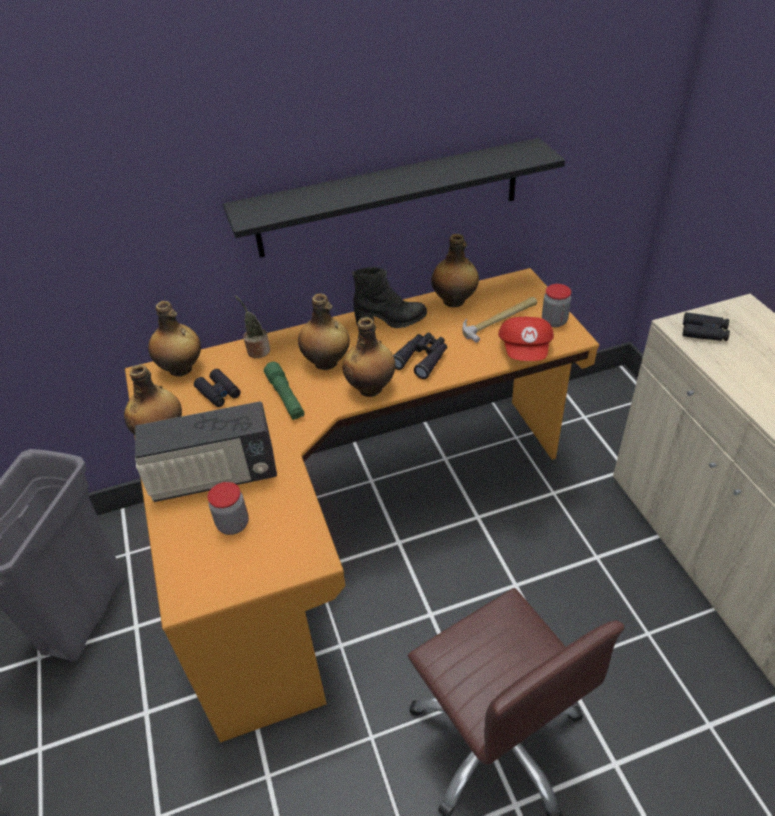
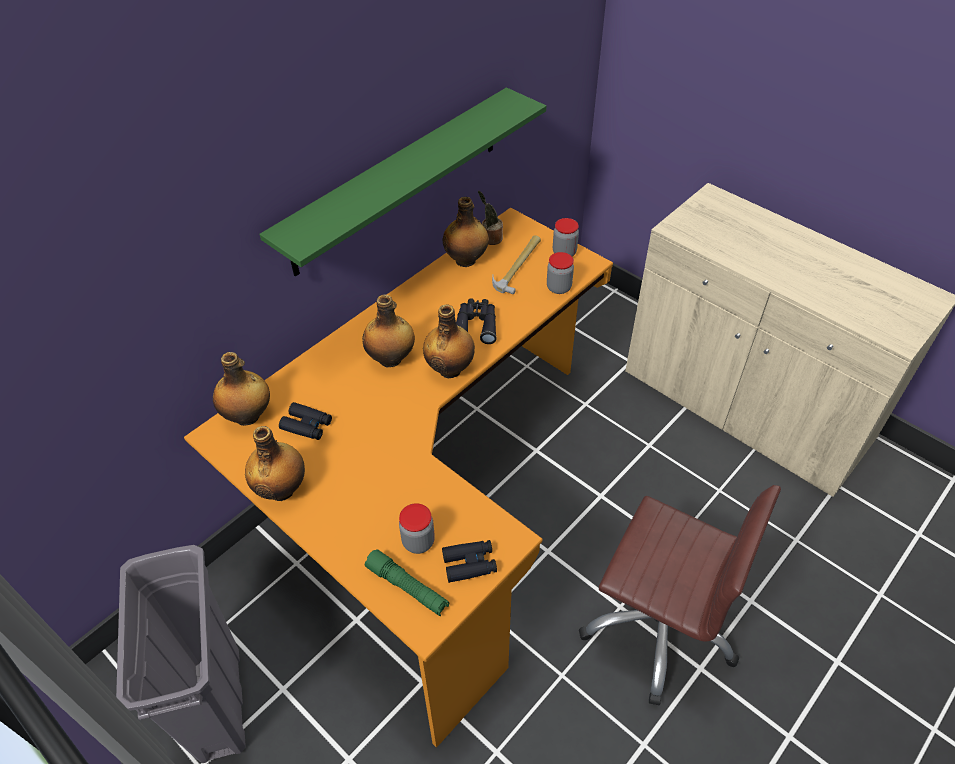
camera: 30 degrees left, 5 degrees up
radio [135,402,277,502] -> none
black shelf [223,138,565,258] -> green shelf [259,87,546,277]
potted plant [234,295,270,358] -> potted plant moved to [478,191,503,245]
green flashlight [264,362,305,420] -> green flashlight moved to [365,549,449,616]
black boot [352,267,427,328] -> none
red cap [498,317,554,361] -> jar [547,252,574,294]
black binoculars [683,312,730,341] -> black binoculars moved to [442,540,497,583]

